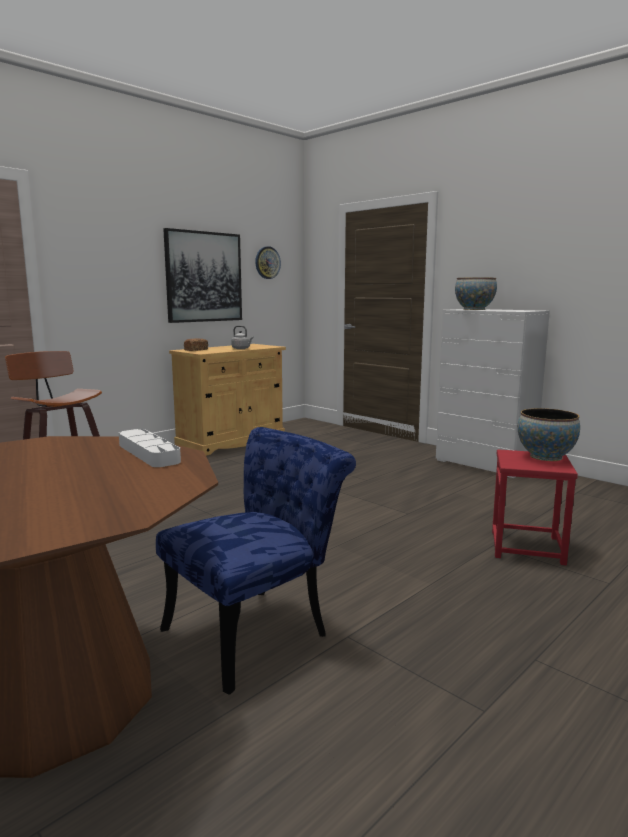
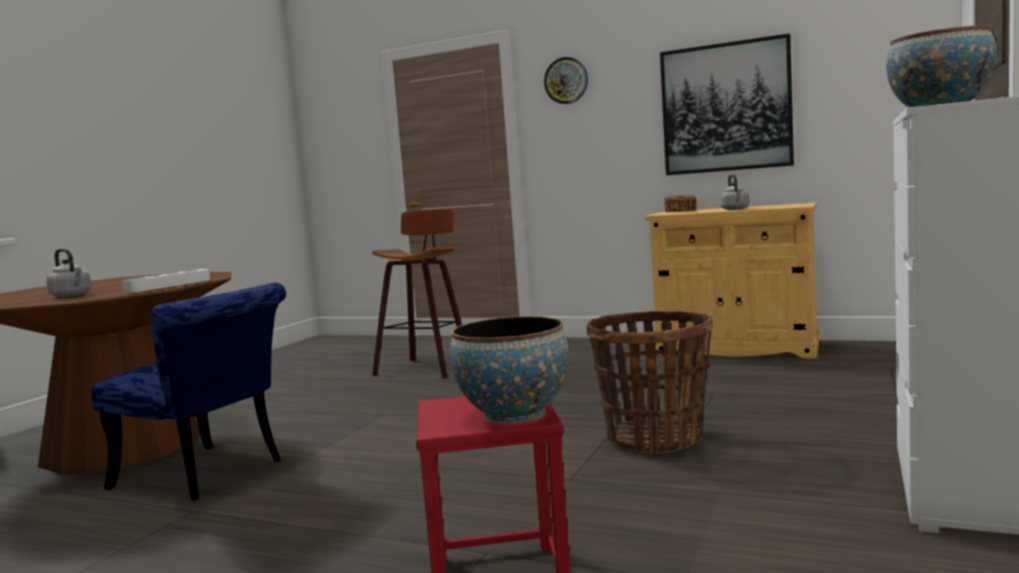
camera: 70 degrees right, 5 degrees down
wall clock [255,246,281,279] -> wall clock moved to [544,57,588,104]
none -> grey kettle [46,249,92,297]
none -> basket [586,311,713,455]

